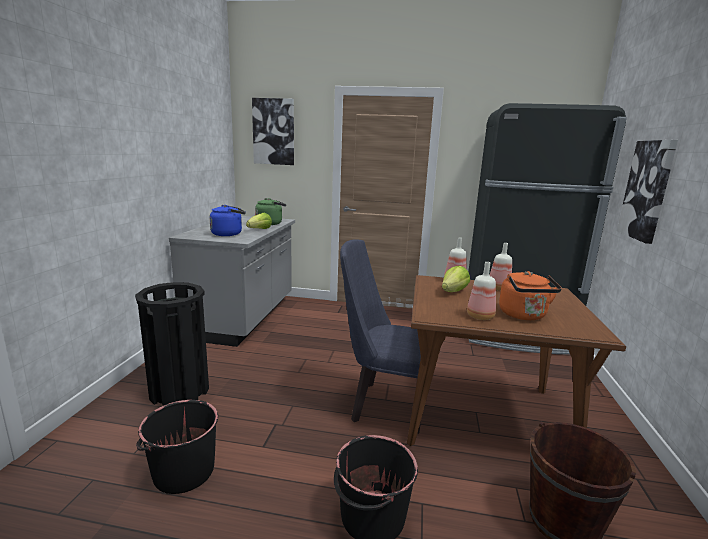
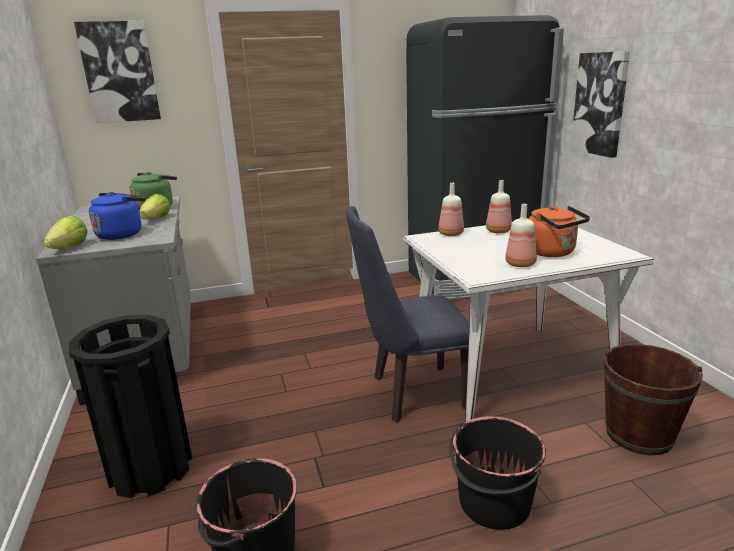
camera: 25 degrees left, 5 degrees up
brown dining table [407,275,626,446] -> white dining table [403,225,654,422]
lettuce [442,266,470,292] -> lettuce moved to [44,216,88,249]

